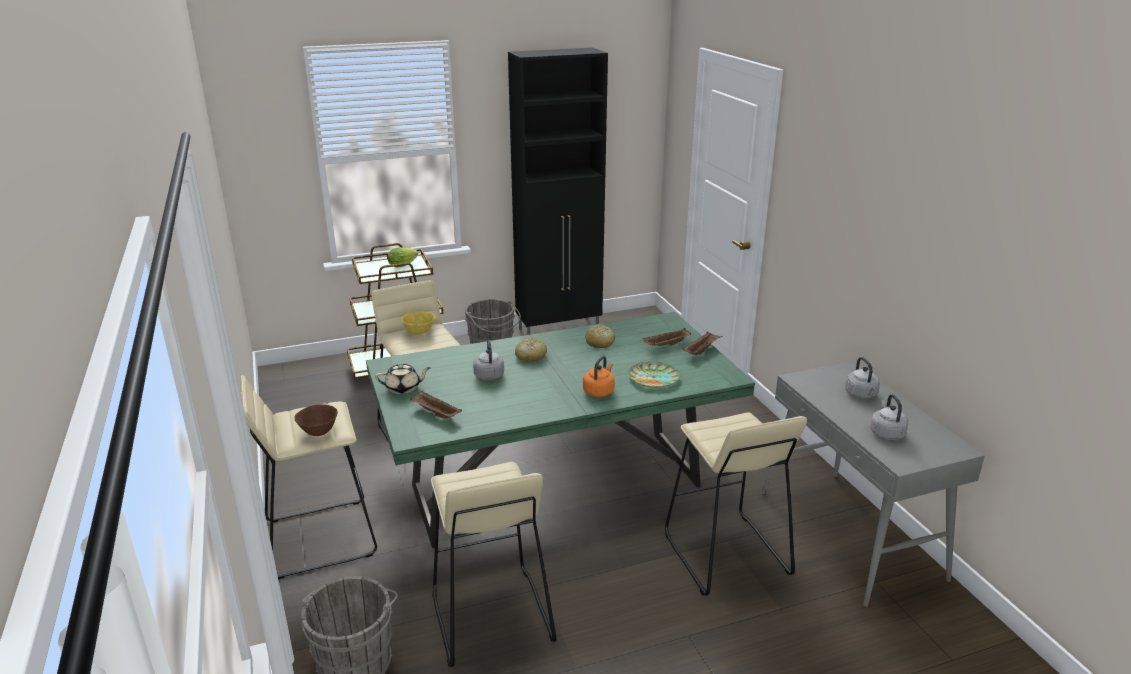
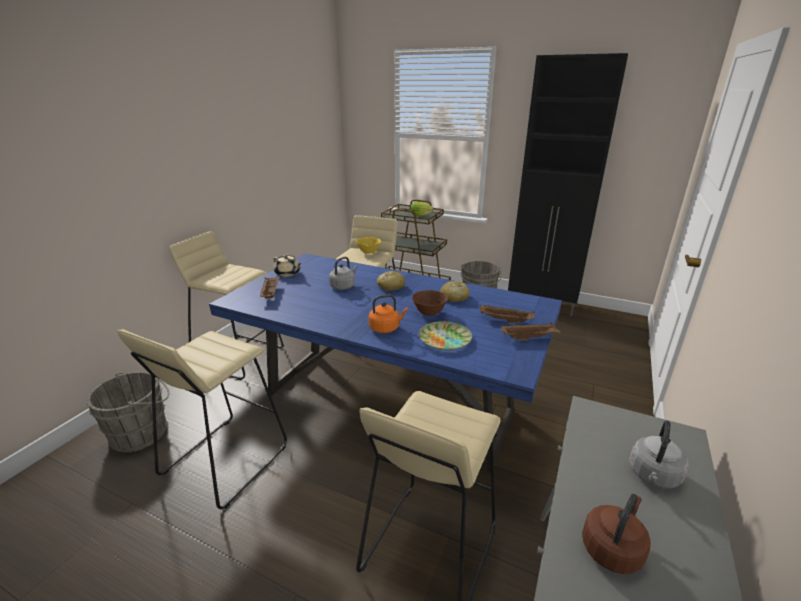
camera: 45 degrees right, 0 degrees up
brown bowl [294,404,338,436] -> brown bowl moved to [412,290,448,316]
green dining table [366,312,755,548] -> blue dining table [209,254,562,472]
grey kettle [870,394,908,440] -> brown kettle [582,494,651,574]

